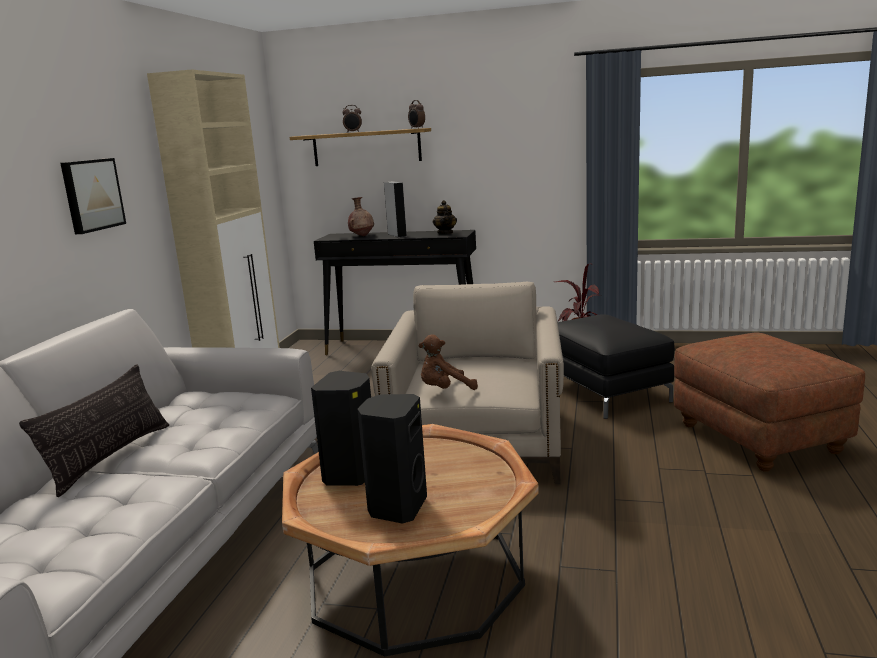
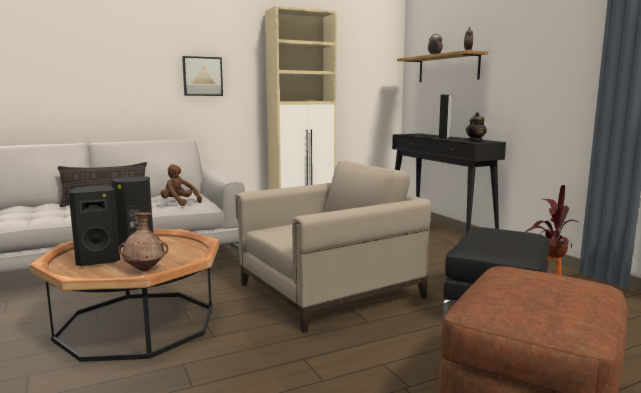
camera: 50 degrees right, 5 degrees down
brown vase [348,197,374,236] -> brown vase moved to [118,212,168,271]
brown plush toy [419,334,478,390] -> brown plush toy moved to [160,164,202,206]

